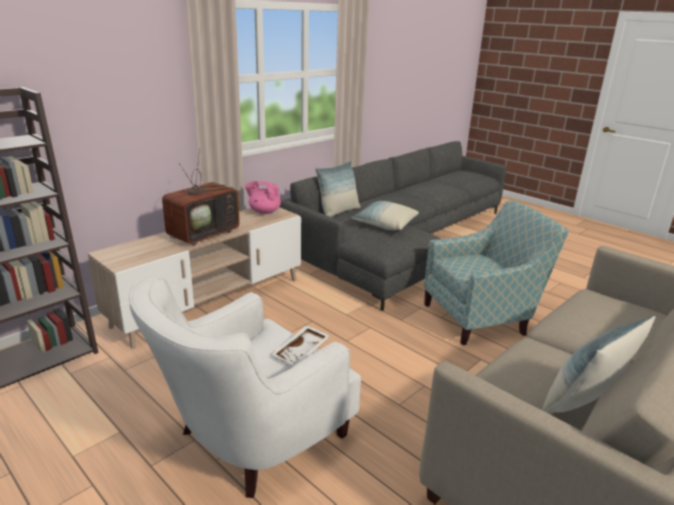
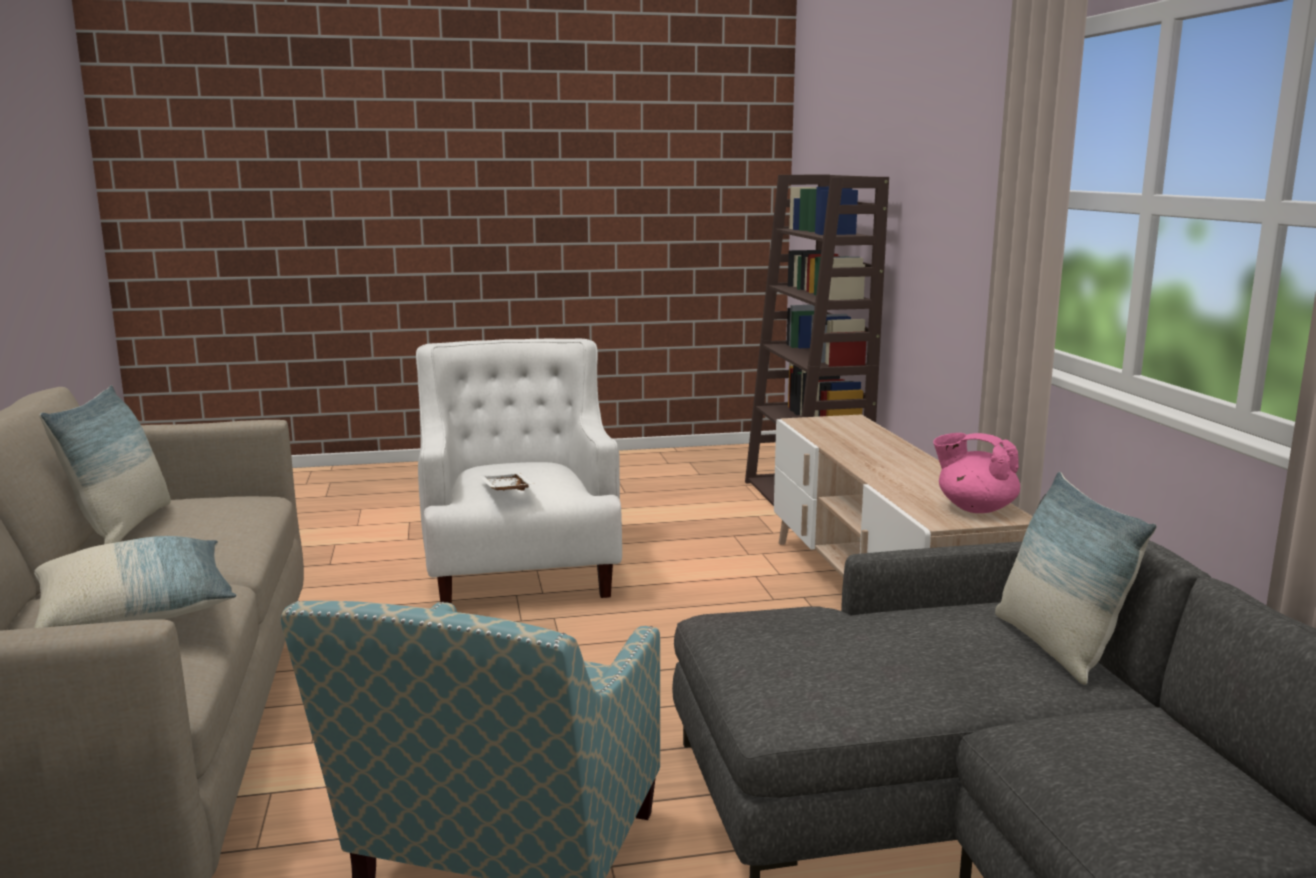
camera: 125 degrees right, 10 degrees down
television [162,148,240,245] -> none
pink teapot [245,181,281,214] -> pink teapot turned 105 degrees counterclockwise [933,433,1020,513]
pillow [351,201,419,230] -> pillow moved to [34,536,236,628]

